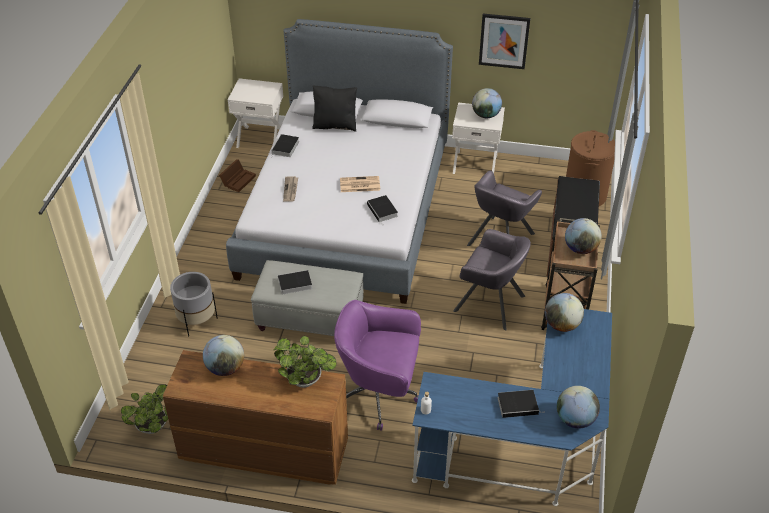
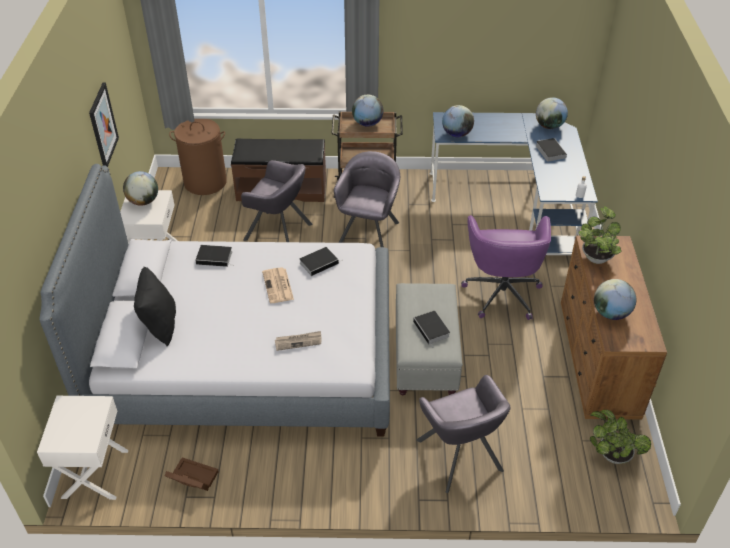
camera: 100 degrees left, 0 degrees up
grey planter [170,272,218,337] -> grey armchair [416,375,511,493]
book [271,134,299,157] -> book moved to [195,245,233,267]

